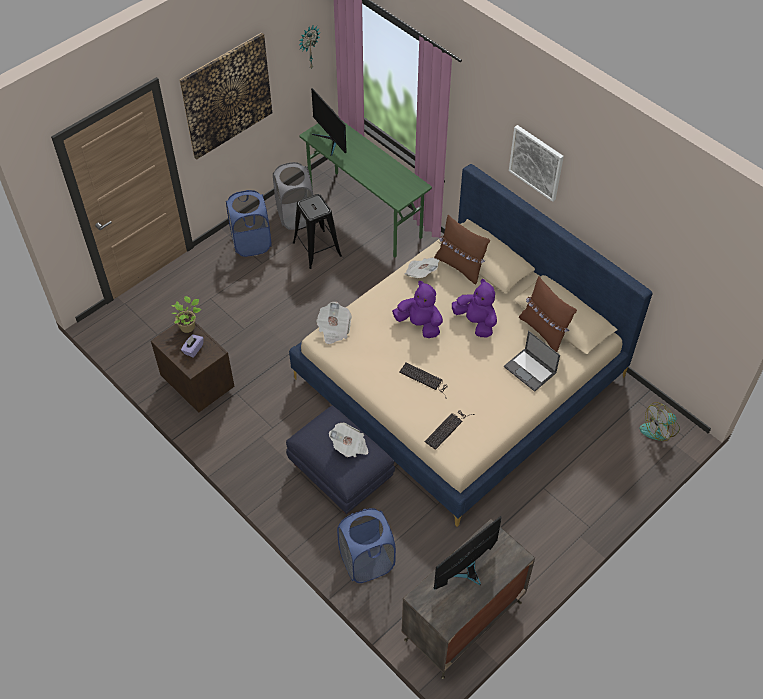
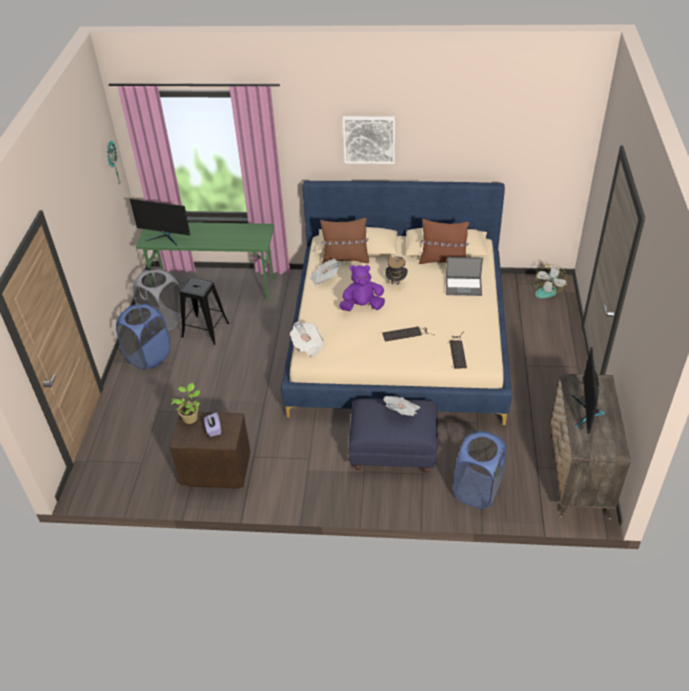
camera: 40 degrees left, 10 degrees down
picture [179,33,272,160] -> none
purple plush toy [452,279,497,337] -> hat [385,256,408,285]

